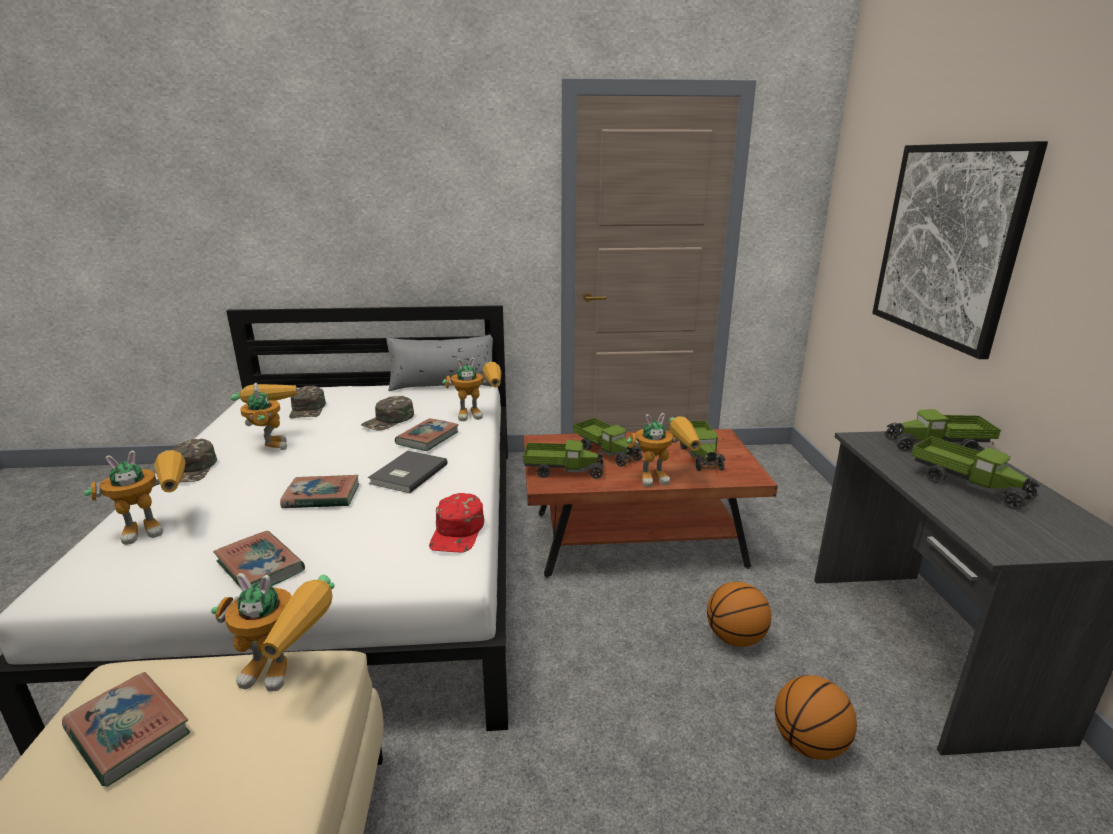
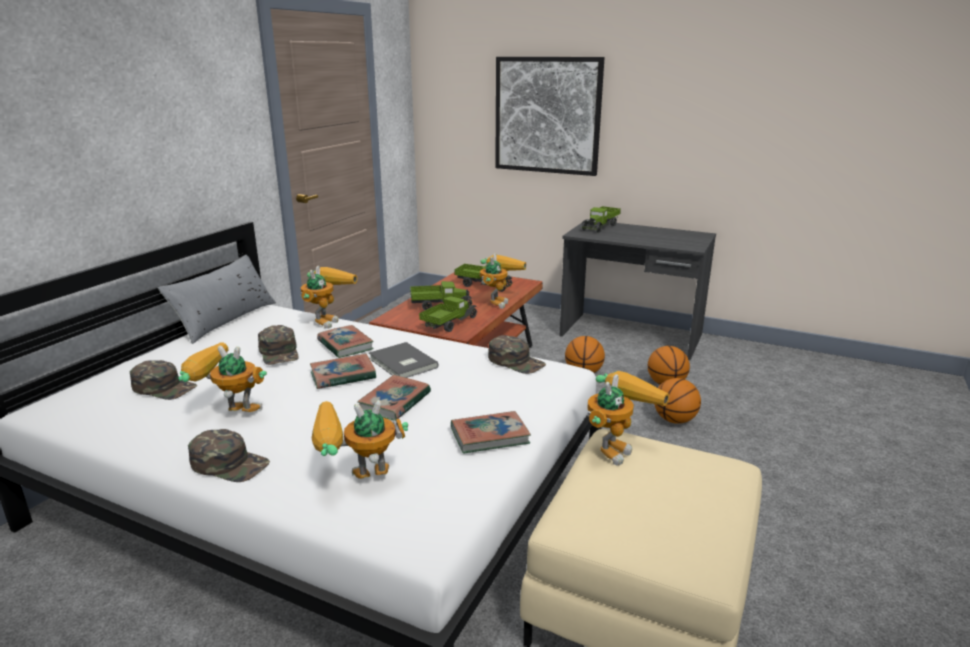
camera: 60 degrees left, 0 degrees up
book [62,672,190,787] -> book moved to [310,354,376,389]
toy robot [84,450,185,545] -> toy robot turned 105 degrees counterclockwise [312,400,408,479]
red cap [429,493,484,552] -> green cap [488,335,546,374]
toy truck [911,436,1040,510] -> none
none -> basketball [654,378,701,424]

